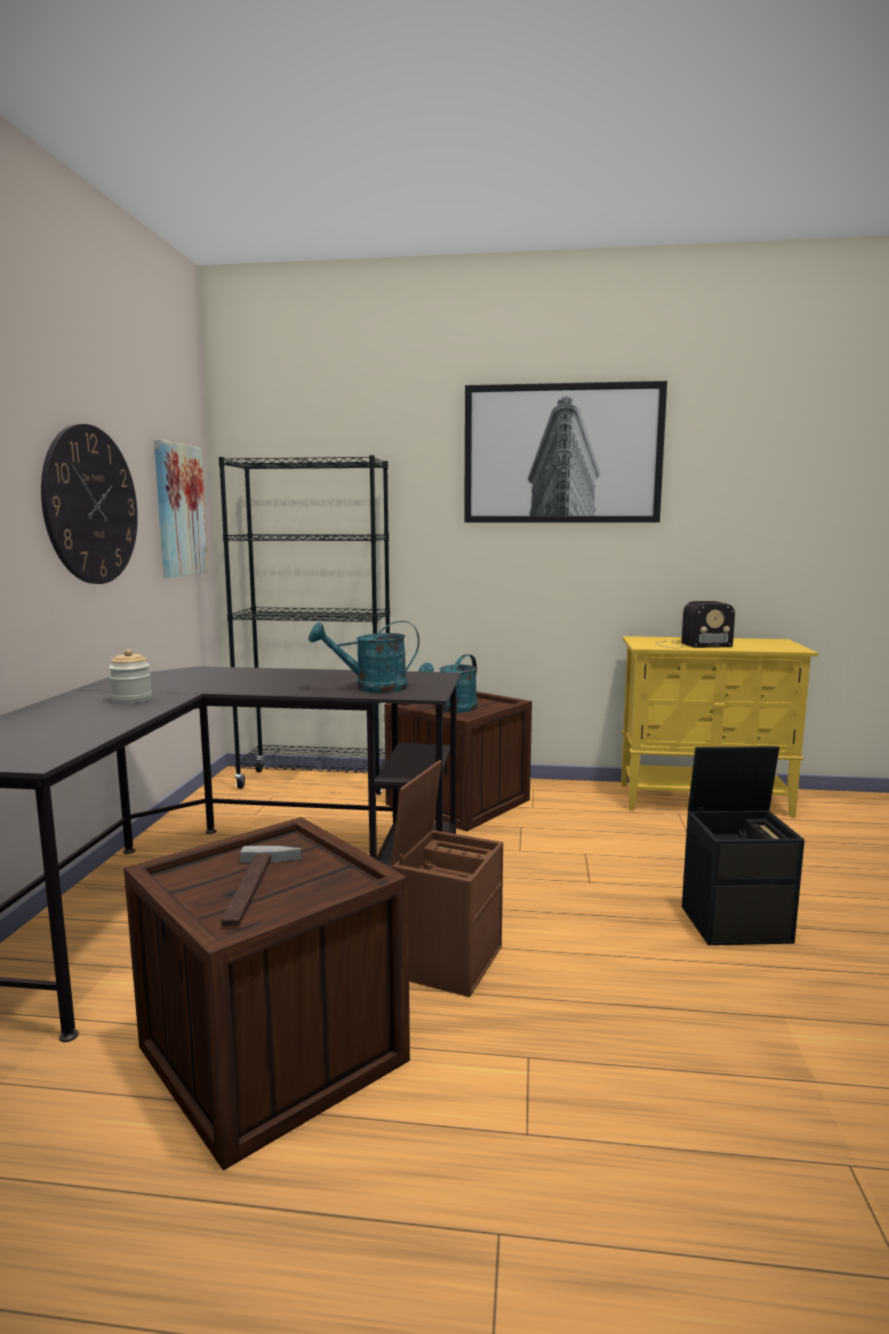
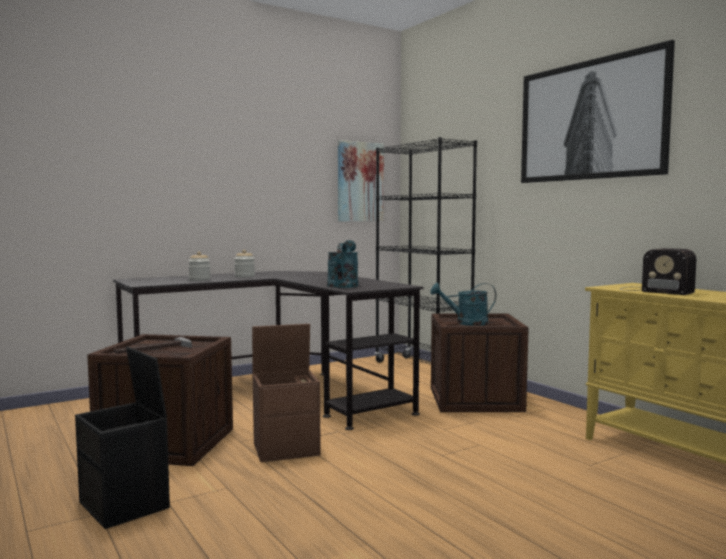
camera: 50 degrees right, 5 degrees down
wall clock [41,424,138,584] -> none
turquoise watering can [309,621,419,693] -> turquoise watering can turned 60 degrees clockwise [327,240,358,288]
black storage box [682,746,805,945] -> black storage box moved to [75,347,170,529]
none -> jar [188,251,211,281]

